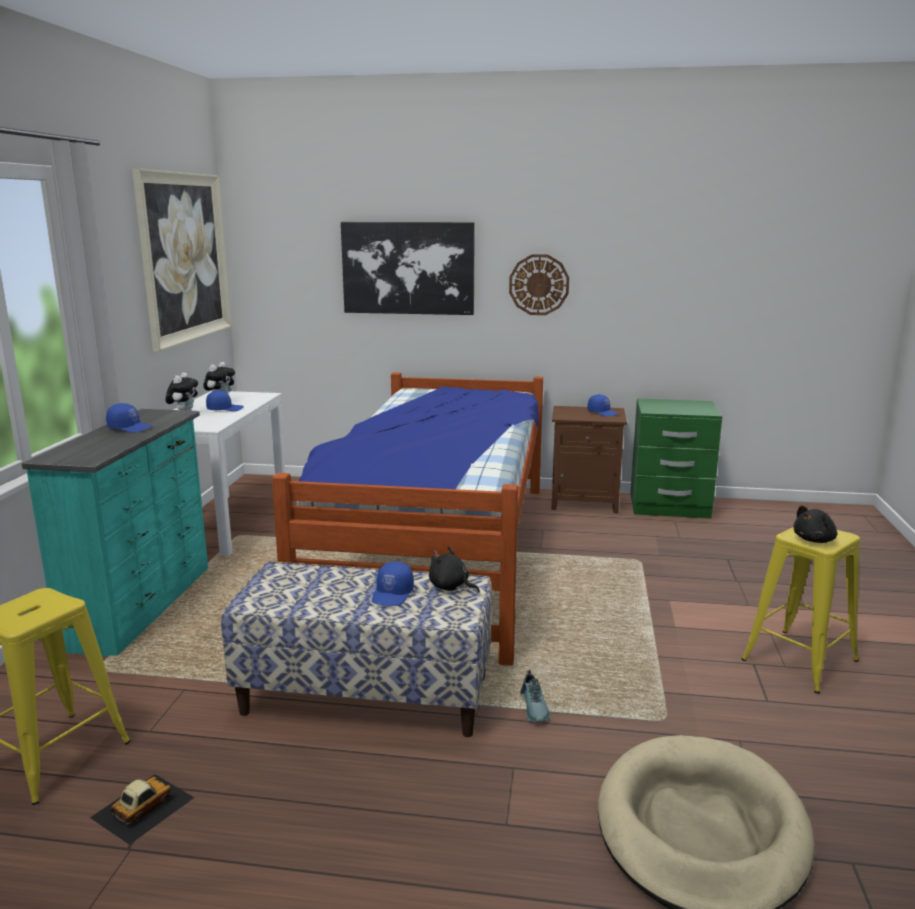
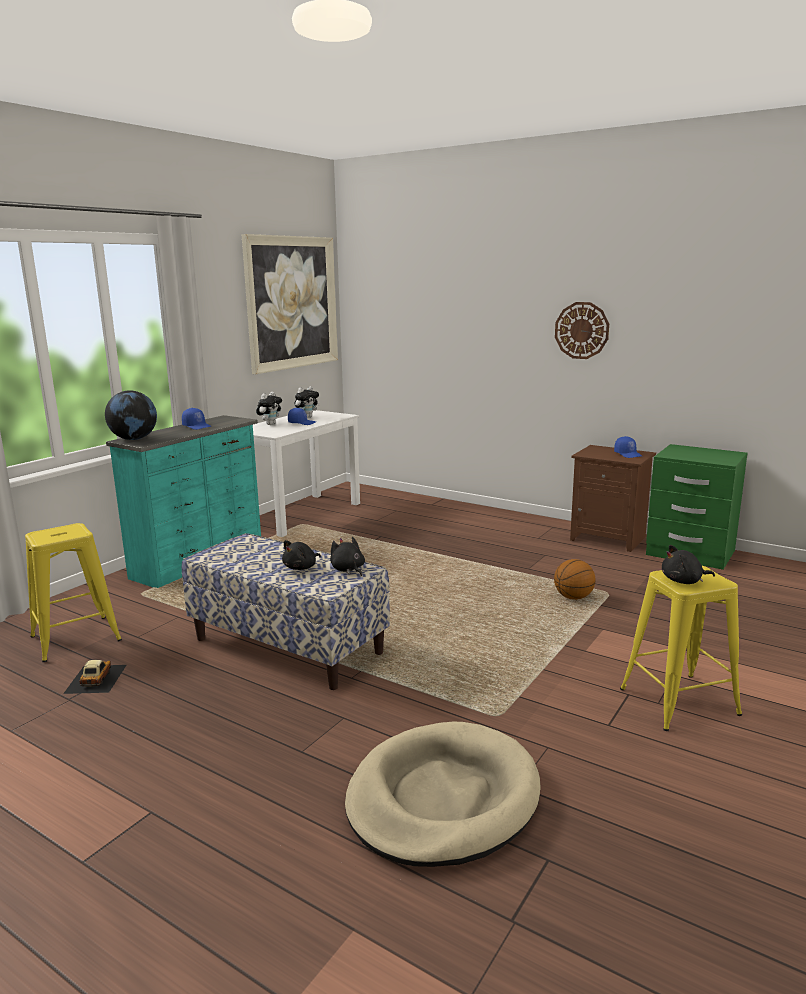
camera: 25 degrees right, 0 degrees up
toy car [90,774,194,845] -> toy car turned 60 degrees counterclockwise [63,660,126,694]
bed [272,372,543,666] -> none
picture [341,222,475,315] -> none
blue cap [372,561,414,606] -> black plush toy [282,540,321,570]
shoe [520,670,550,722] -> none
none -> globe [105,390,157,440]
none -> basketball [554,559,596,600]

